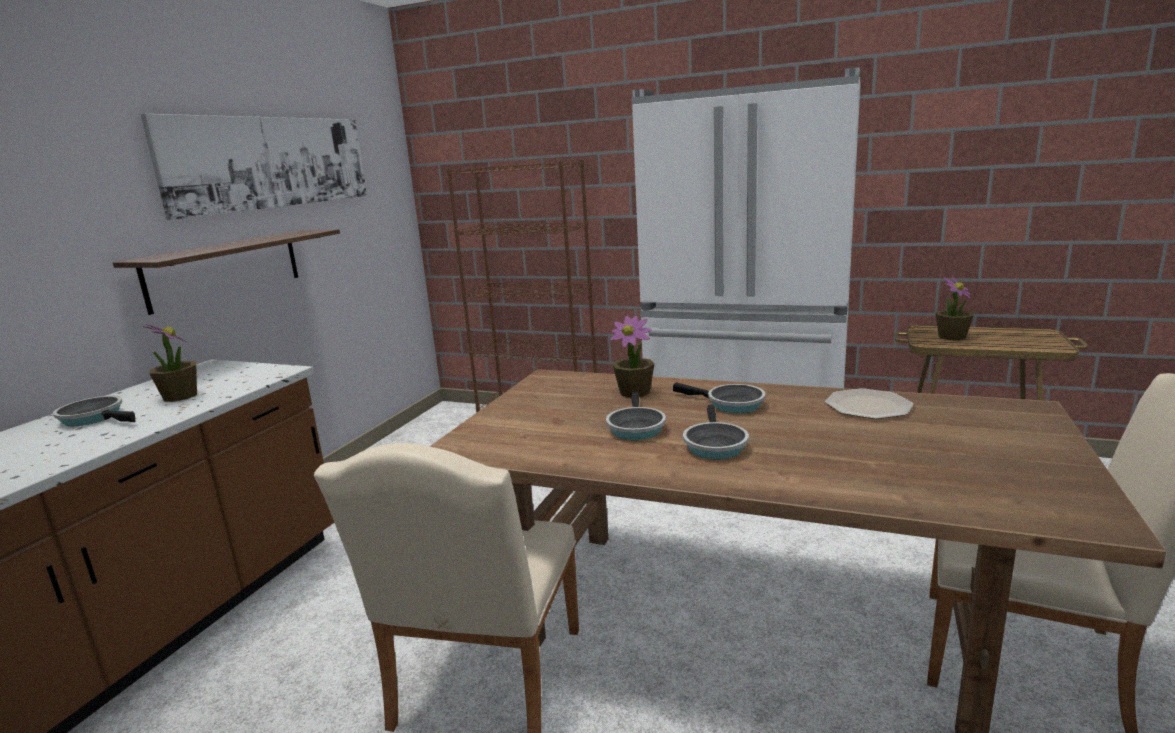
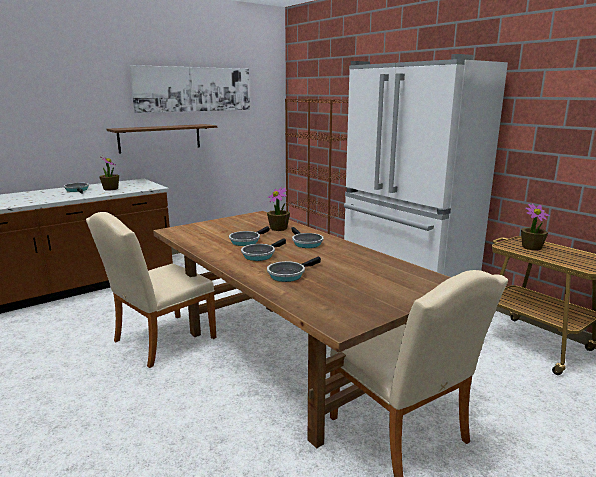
camera: 30 degrees right, 0 degrees up
plate [825,388,914,419] -> none
none -> frying pan [267,257,321,282]

